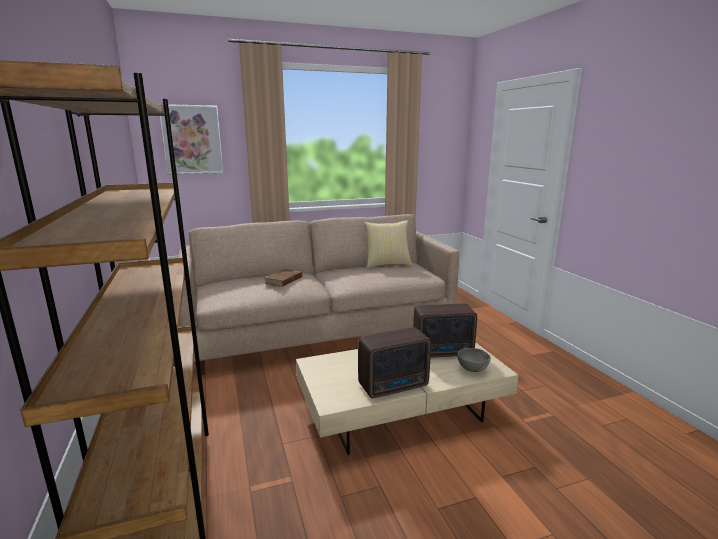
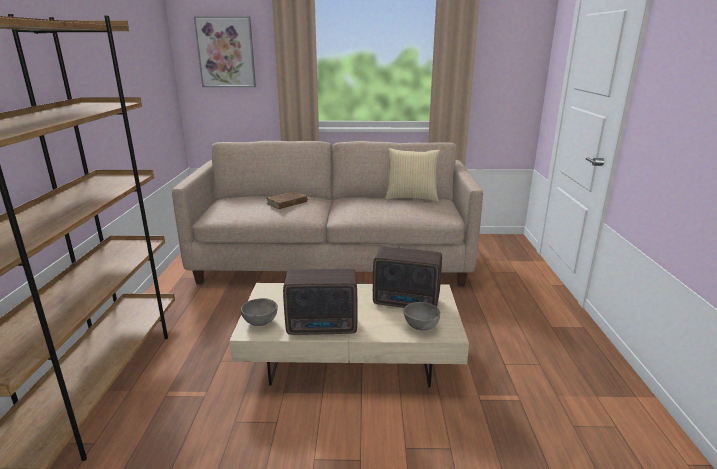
camera: 20 degrees right, 5 degrees up
none -> grey bowl [241,298,278,326]

